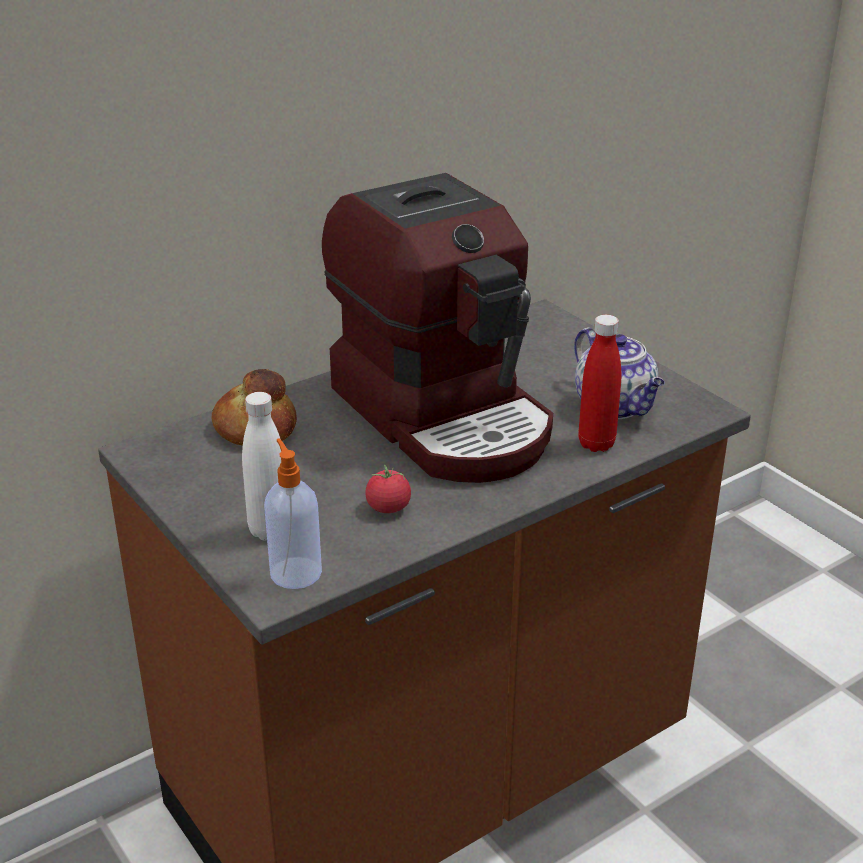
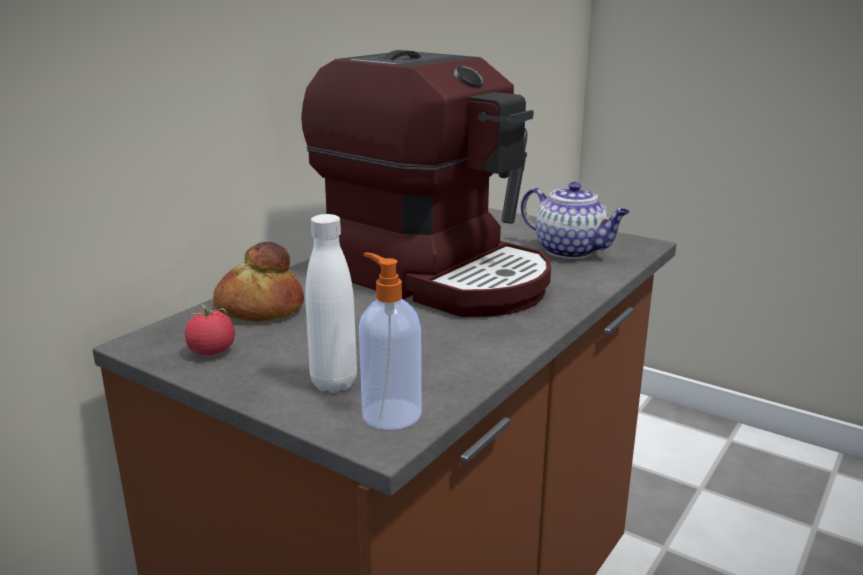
camera: 20 degrees left, 10 degrees down
tomato [365,465,411,513] -> tomato moved to [185,305,235,355]
red bottle [578,315,621,452] -> none

